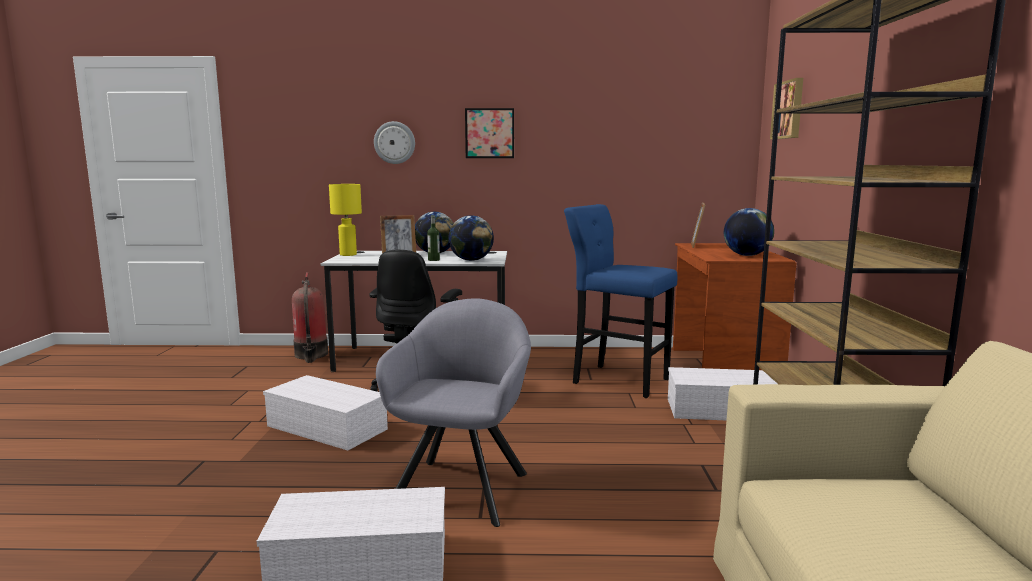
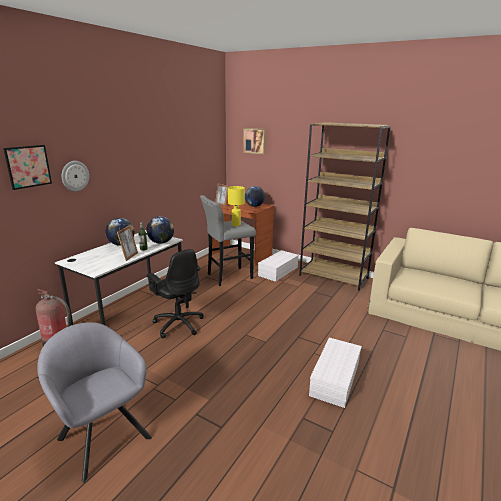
camera: 60 degrees left, 10 degrees up
white storage box [263,375,388,451] -> none
yellow table lamp [329,184,362,256] -> yellow table lamp moved to [228,186,245,226]
grey armchair [376,298,531,527] -> grey armchair moved to [37,322,152,483]
picture [465,108,514,158] -> picture moved to [3,145,52,190]
blue stool [564,204,677,398] -> grey stool [200,195,256,286]

